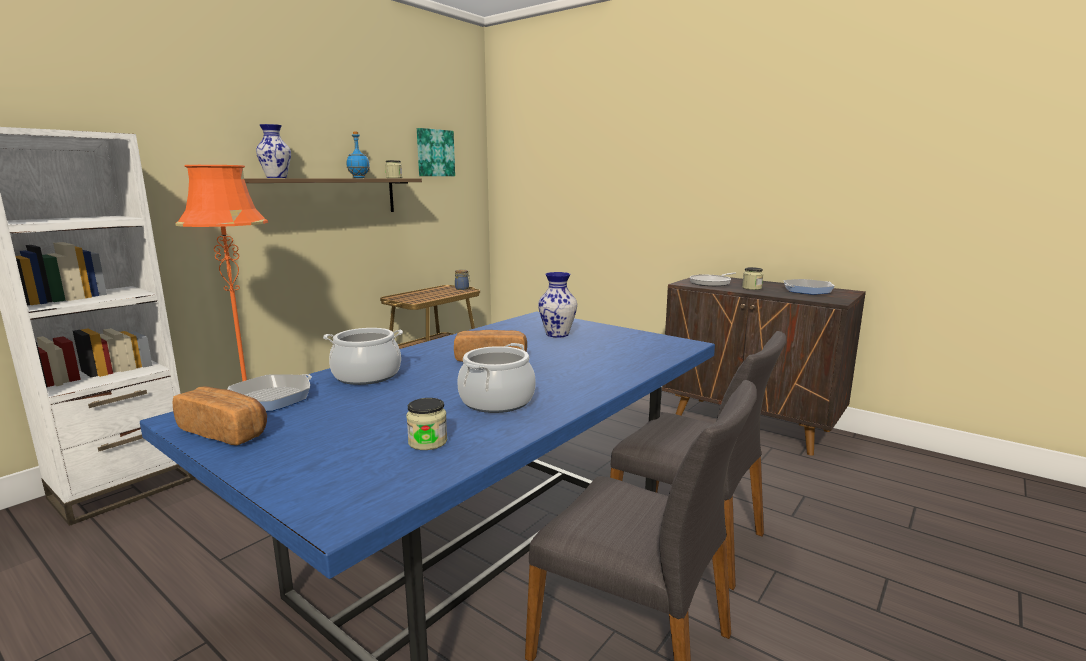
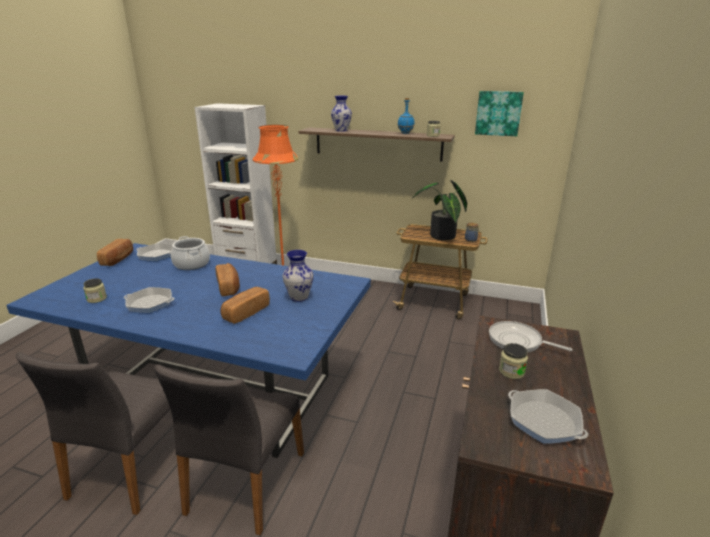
camera: 70 degrees right, 10 degrees up
cooking pot [457,343,536,413] -> frying pan [124,287,174,313]
none -> bread [221,287,270,324]
none -> potted plant [412,180,467,240]

